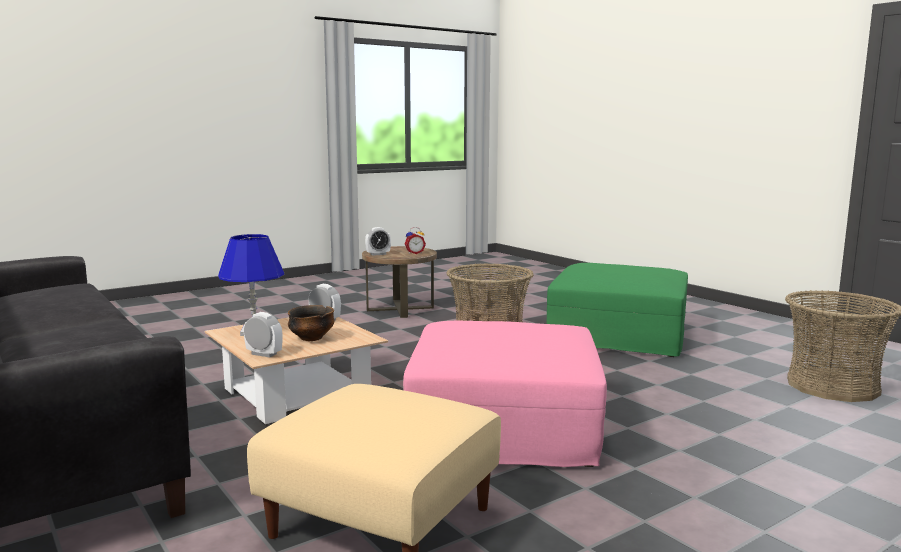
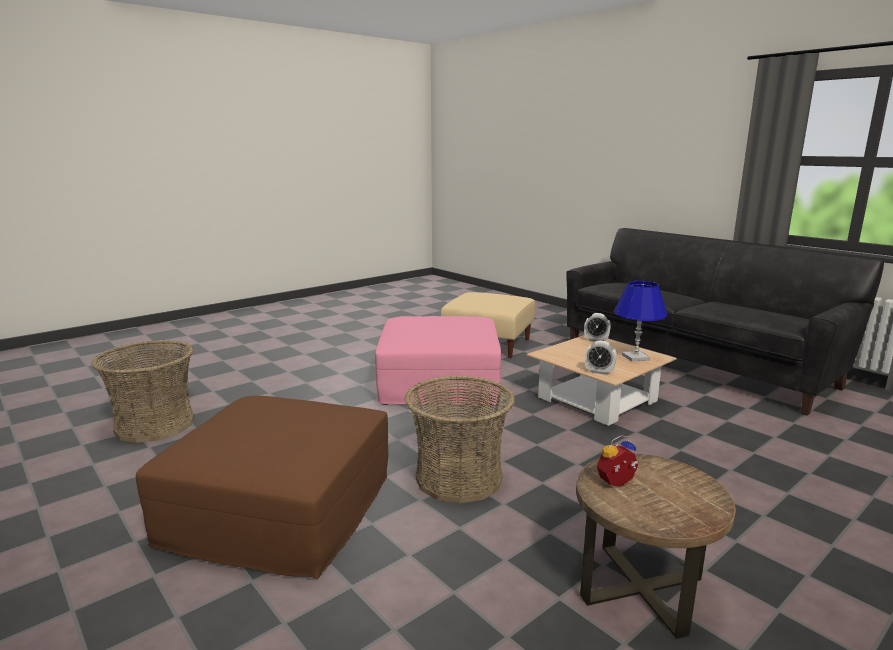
camera: 175 degrees right, 5 degrees up
bowl [288,305,335,341] -> none
alarm clock [365,227,391,256] -> none
green ottoman [547,263,688,357] -> brown ottoman [136,396,388,579]

